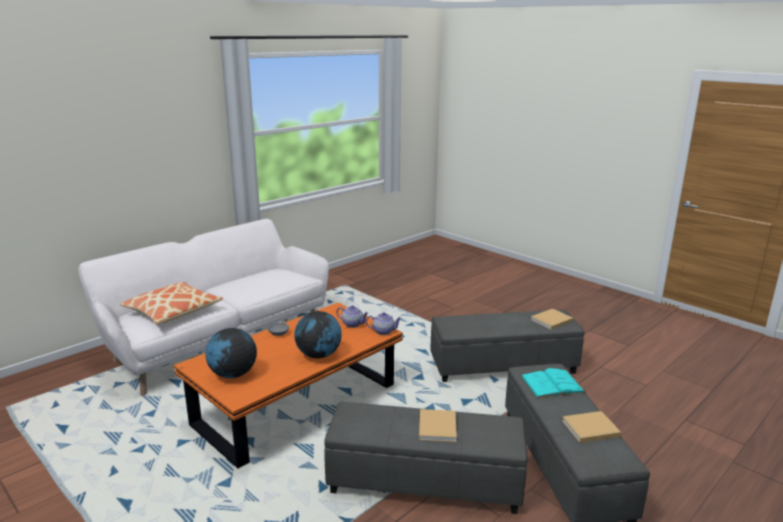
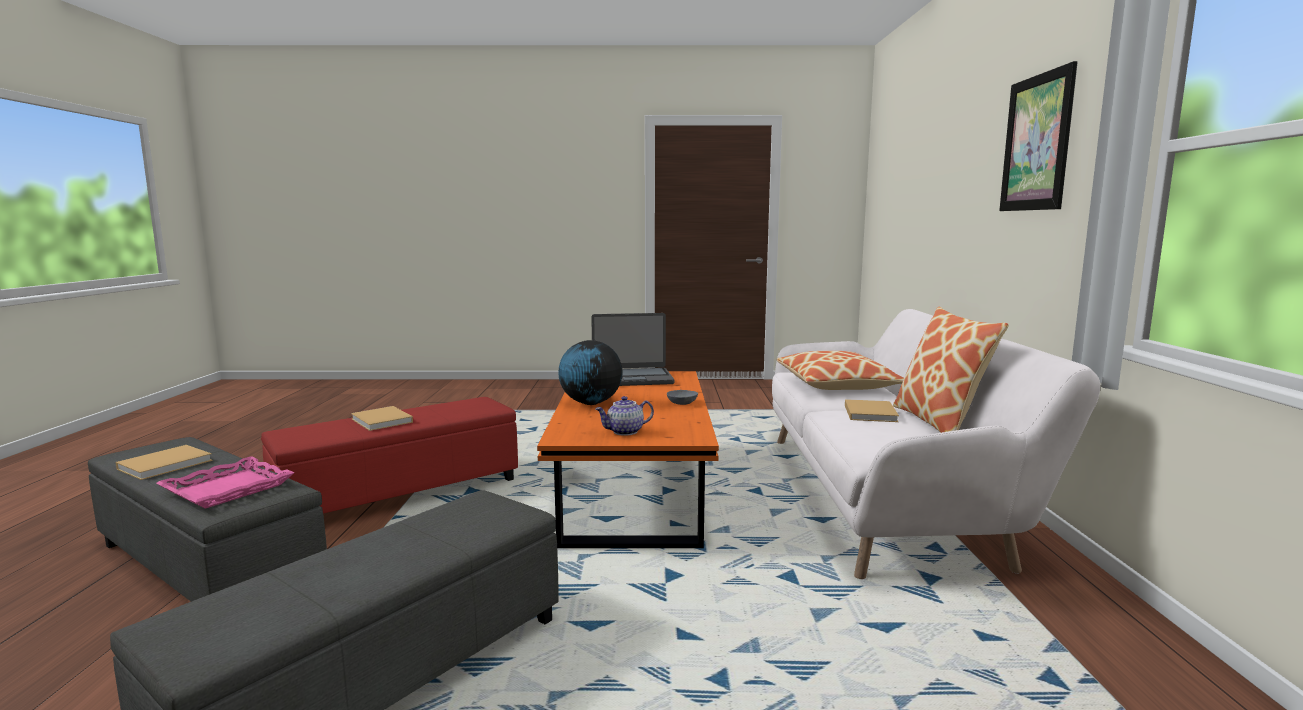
camera: 135 degrees right, 10 degrees down
globe [205,328,257,378] -> laptop [591,313,675,386]
grey ottoman [324,402,528,514] -> red ottoman [261,397,518,514]
teapot [366,312,402,335] -> none
turquoise book [520,368,586,398] -> pink tray [156,456,294,509]
beige book [531,309,573,330] -> beige book moved to [845,399,899,422]
none -> pillow [893,307,1009,433]
none -> picture [999,61,1078,211]

